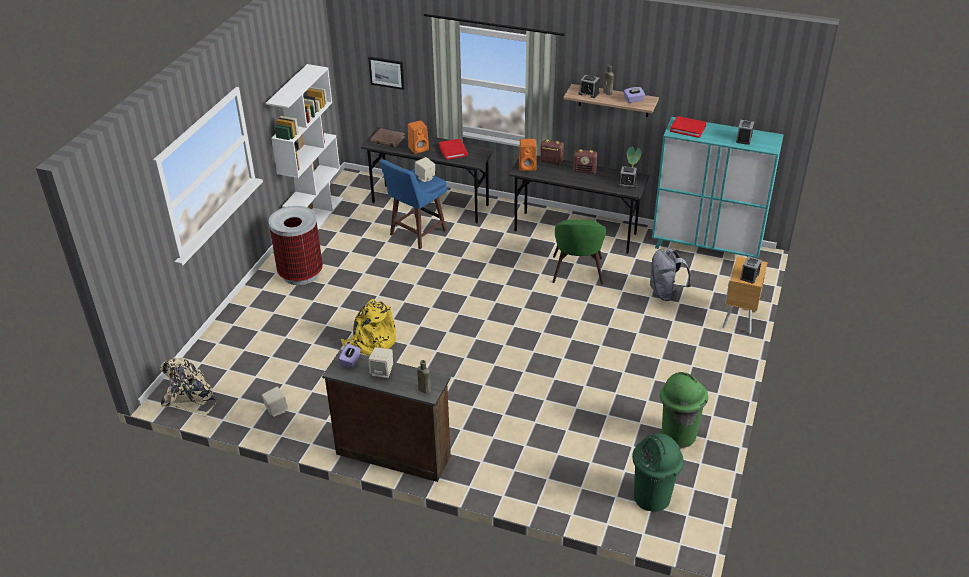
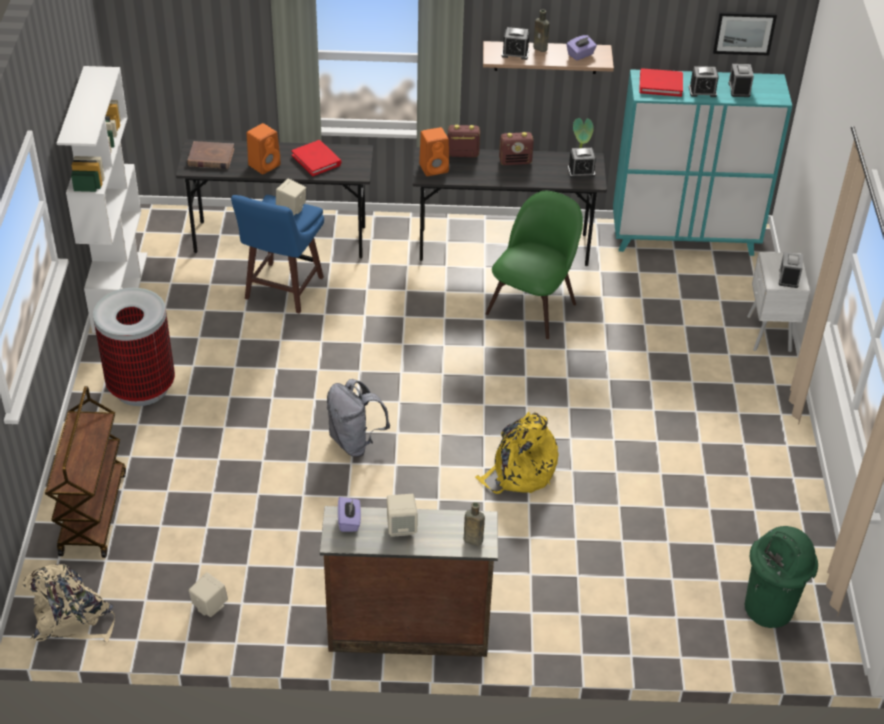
camera: 20 degrees left, 5 degrees up
yellow backpack [341,299,396,356] -> yellow backpack moved to [475,412,558,494]
picture [368,57,405,90] -> picture moved to [713,11,777,55]
green chair [552,219,606,285] -> green chair turned 135 degrees counterclockwise [486,191,583,339]
grey backpack [650,249,691,301] -> grey backpack moved to [327,379,390,457]
green trash can [660,372,708,448] -> none
brown nightstand [722,256,768,334] -> white nightstand [747,252,810,352]
none -> brown cart [45,386,126,558]
none -> alarm clock [689,66,719,97]

